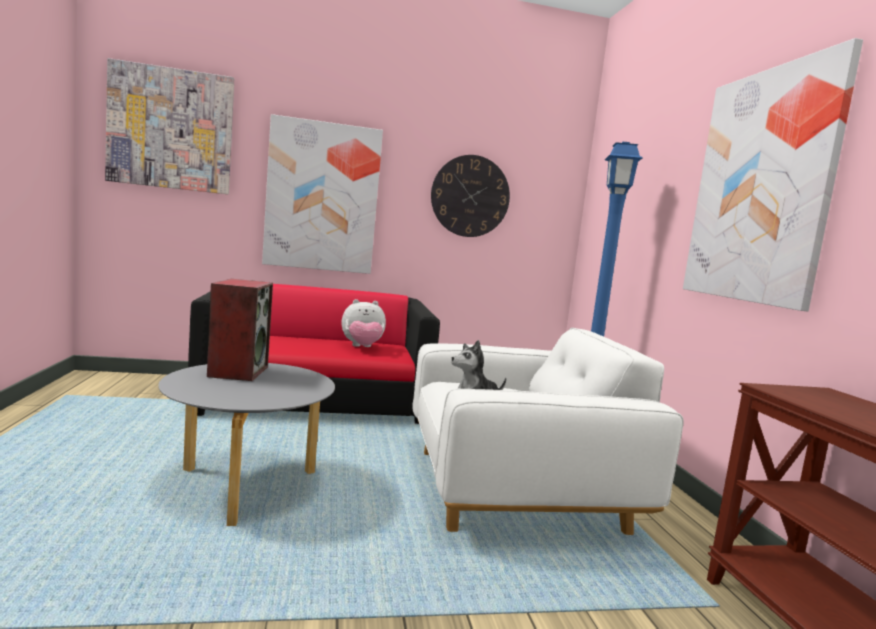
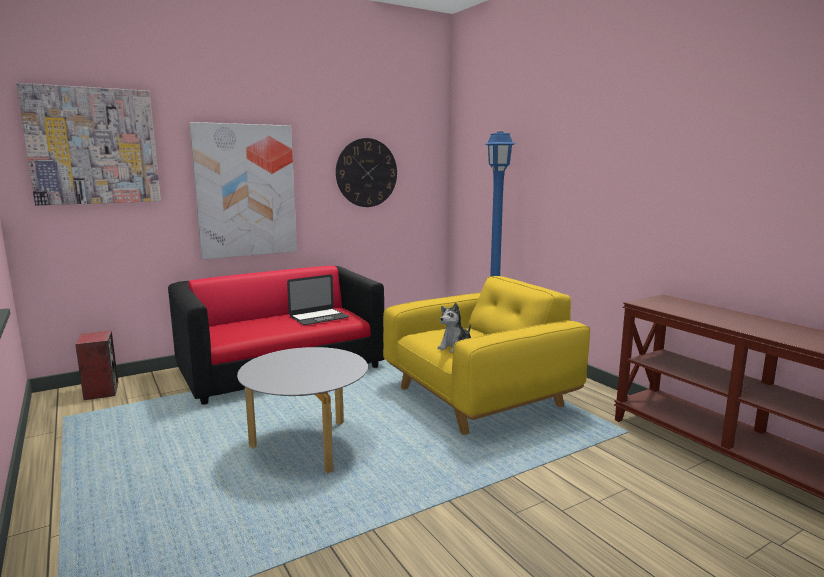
camera: 20 degrees left, 5 degrees up
speaker [207,279,273,381] -> speaker moved to [75,330,118,400]
plush toy [342,299,386,347] -> laptop [287,274,349,325]
white armchair [412,328,684,535] -> yellow armchair [383,276,590,435]
picture [683,38,863,311] -> none

